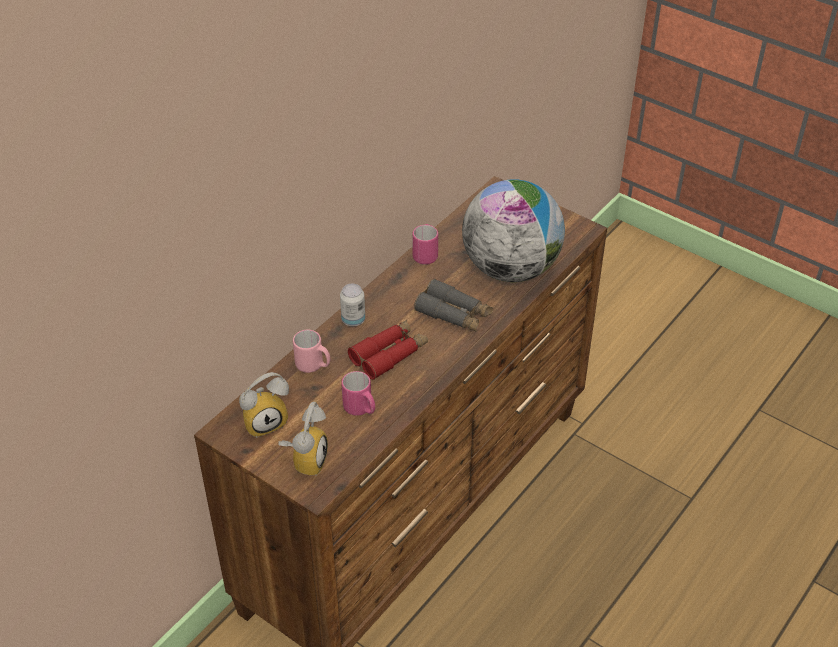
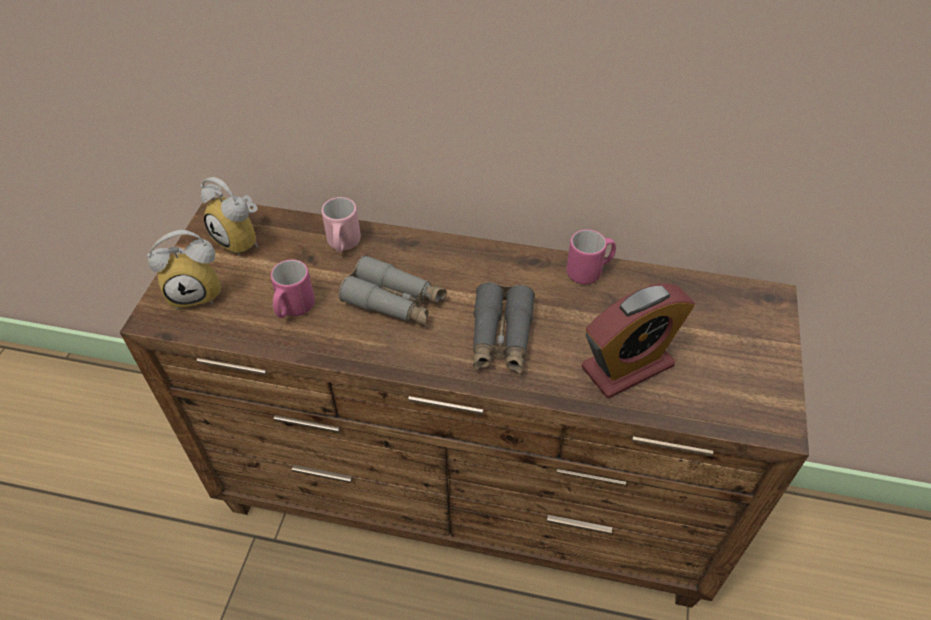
camera: 65 degrees right, 5 degrees up
can [340,284,365,326] -> none
red binoculars [348,320,428,380] -> grey binoculars [339,255,447,326]
globe [462,179,565,282] -> alarm clock [582,283,695,398]

